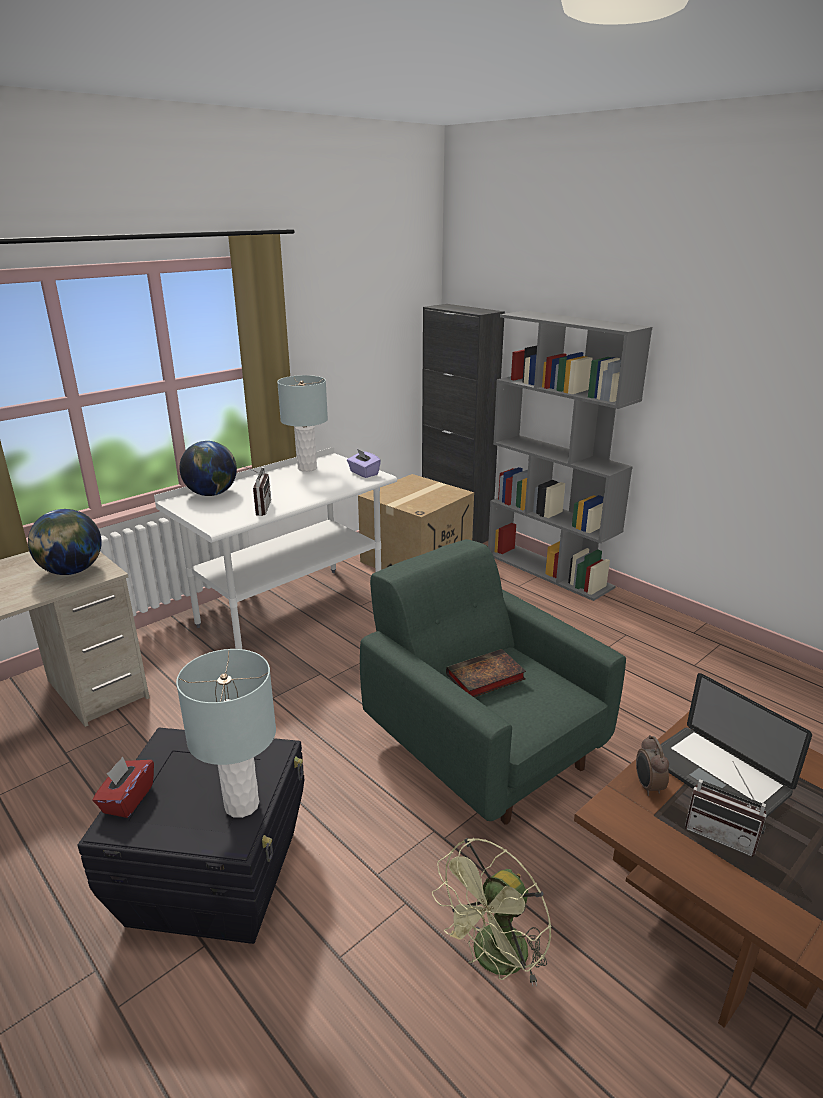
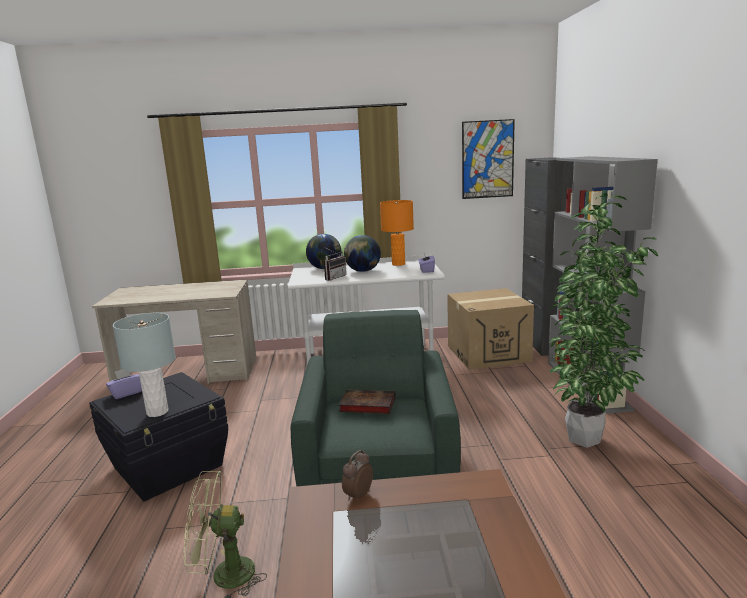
camera: 40 degrees right, 10 degrees down
globe [28,509,102,575] -> globe moved to [344,235,381,272]
red tissue box [92,757,154,818] -> purple tissue box [106,370,142,399]
grey table lamp [277,375,328,472] -> orange table lamp [380,200,414,266]
laptop [660,673,812,818] -> none
radio [685,761,767,857] -> none
none -> picture [462,119,515,199]
none -> potted plant [549,193,658,448]

